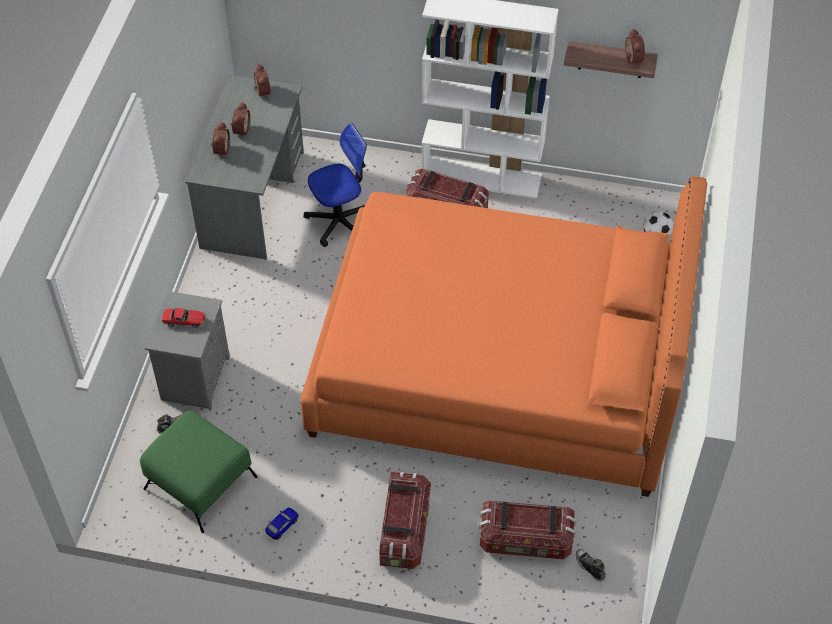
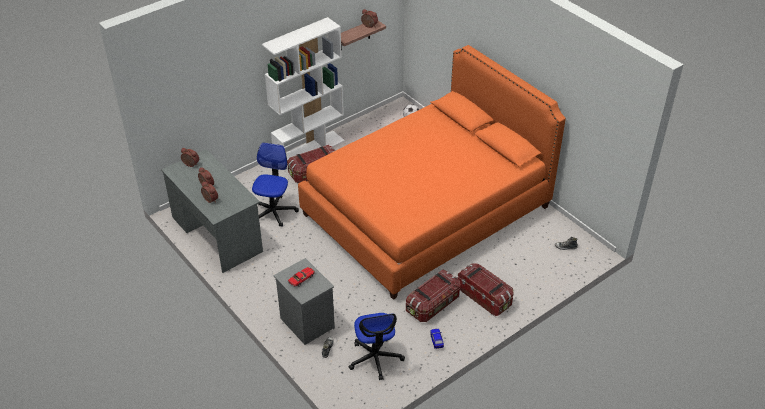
camera: 50 degrees left, 10 degrees down
green ottoman [140,410,257,533] -> office chair [349,313,405,380]
storage box [479,501,576,559] -> storage box moved to [406,270,460,322]

